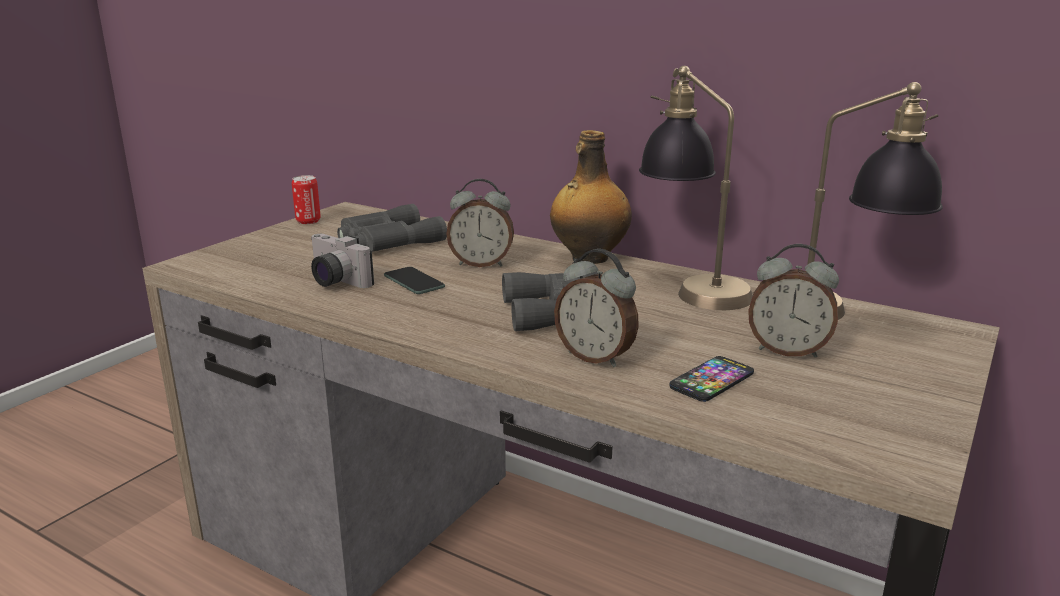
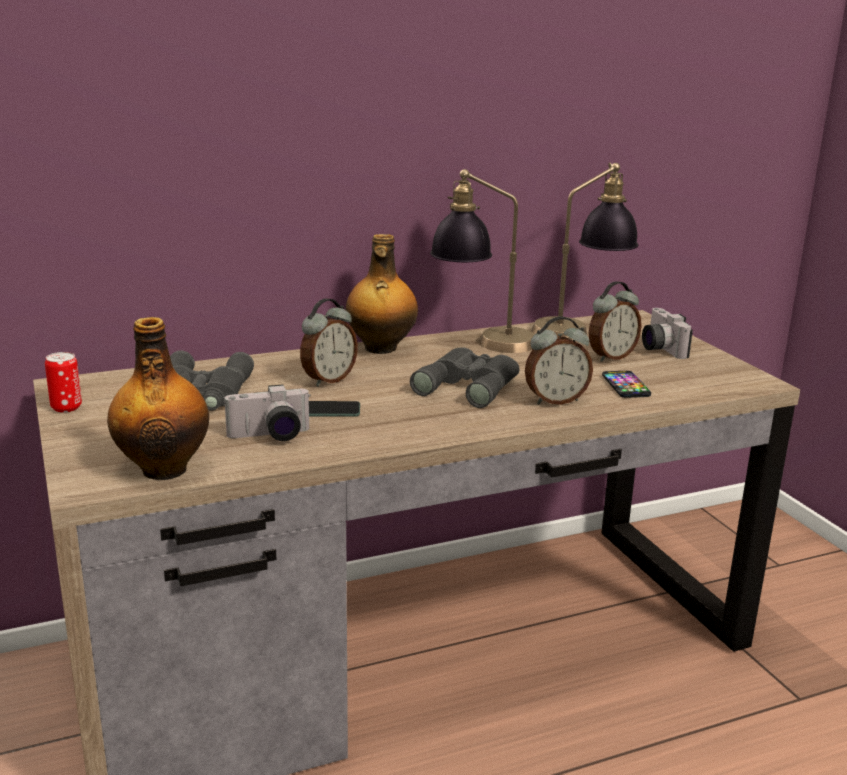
camera: 55 degrees left, 0 degrees up
none -> bottle [107,317,209,480]
none -> camera [642,308,693,359]

